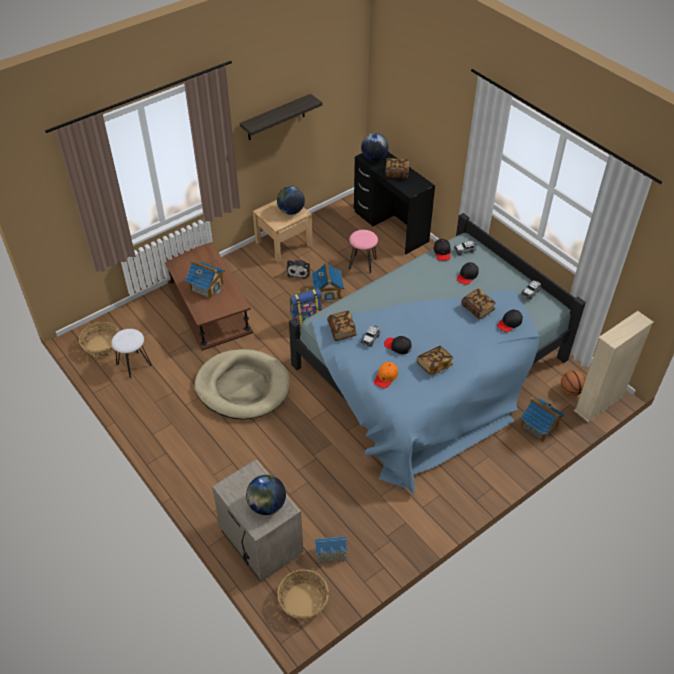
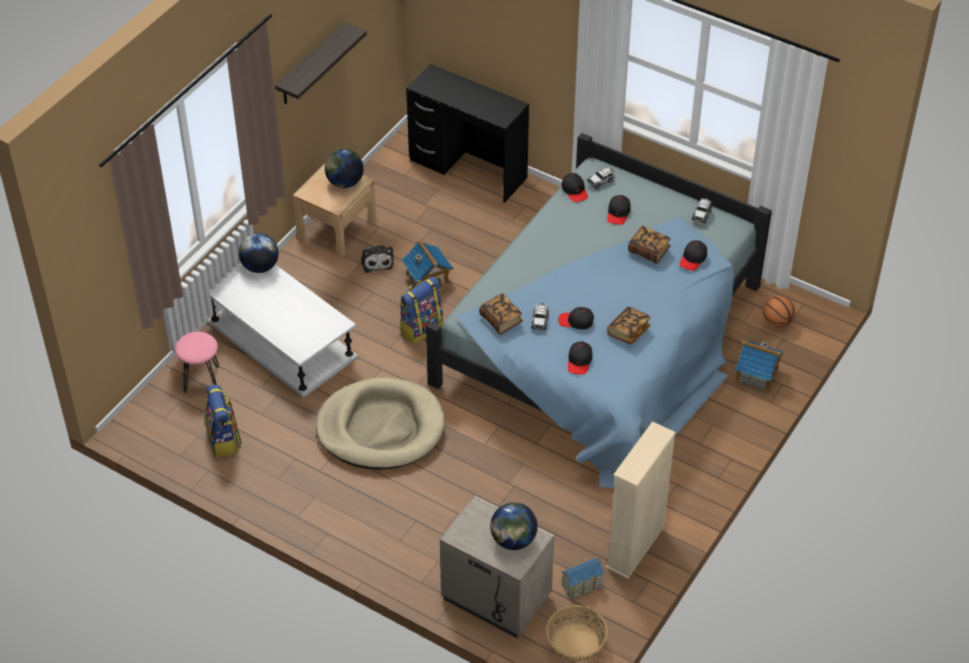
camera: 20 degrees left, 0 degrees up
basket [79,322,119,357] -> none
white stool [111,329,152,378] -> backpack [204,384,242,458]
brown coffee table [165,242,253,351] -> white coffee table [207,263,358,398]
toy house [185,260,225,299] -> none
pink stool [349,230,378,273] -> pink stool moved to [175,332,219,393]
globe [361,133,388,161] -> globe moved to [239,233,279,273]
orange cap [374,362,398,388] -> black cap [568,341,592,375]
book [385,158,409,178] -> none
beige bookcase [574,311,653,422] -> beige bookcase moved to [606,421,676,579]

